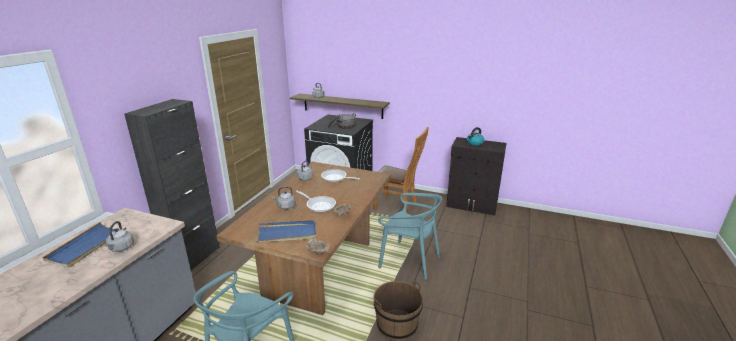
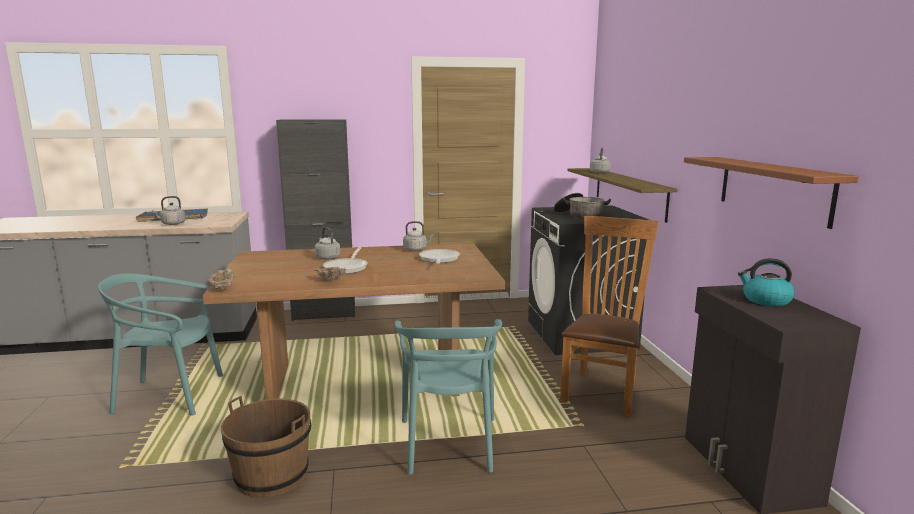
camera: 60 degrees right, 10 degrees down
blue tray [257,220,316,242] -> none
brown chair [373,127,429,214] -> brown chair turned 150 degrees counterclockwise [560,216,659,416]
none -> brown shelf [684,157,859,229]

